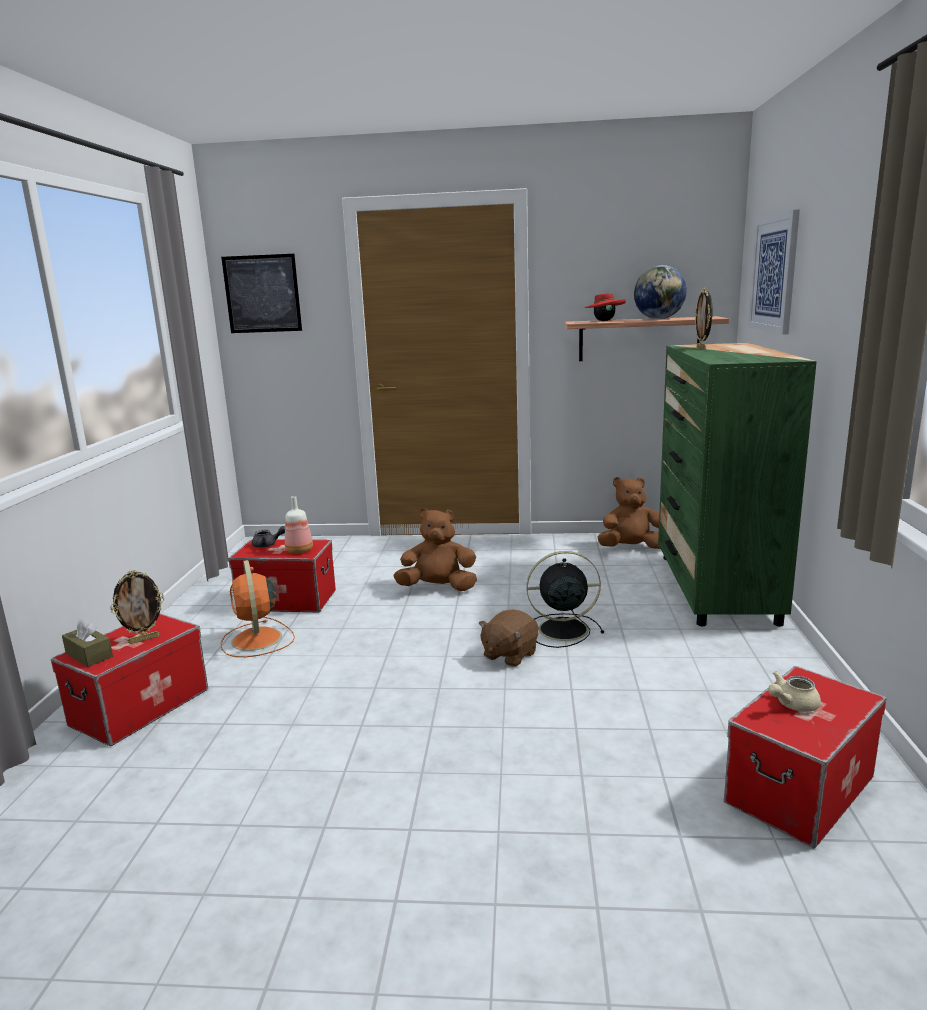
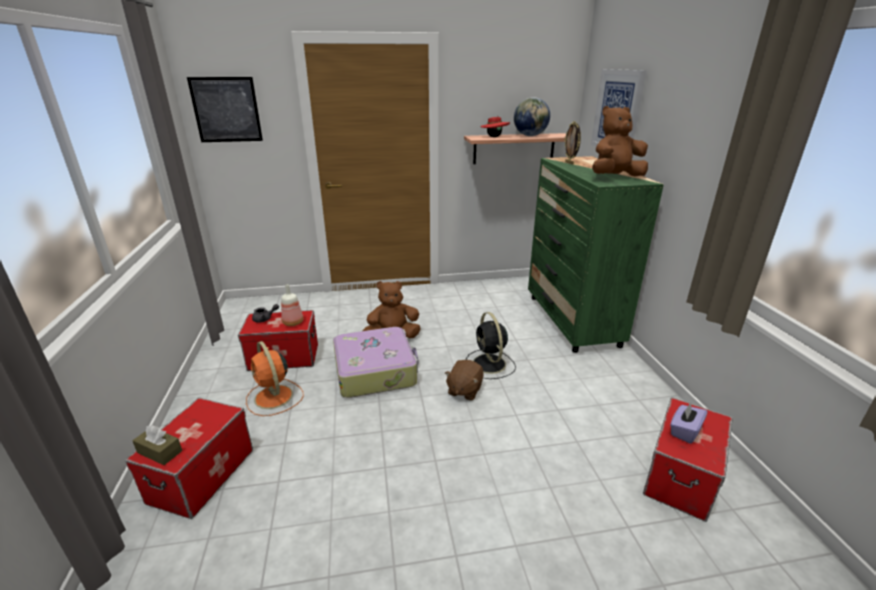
camera: 15 degrees left, 10 degrees up
picture frame [110,570,164,644] -> none
black fan [526,551,604,648] -> black fan turned 90 degrees counterclockwise [466,312,516,379]
brown plush toy [598,477,660,549] -> brown plush toy moved to [592,106,648,177]
beige teapot [768,671,821,712] -> purple tissue box [670,402,707,444]
none -> suitcase [333,327,418,398]

